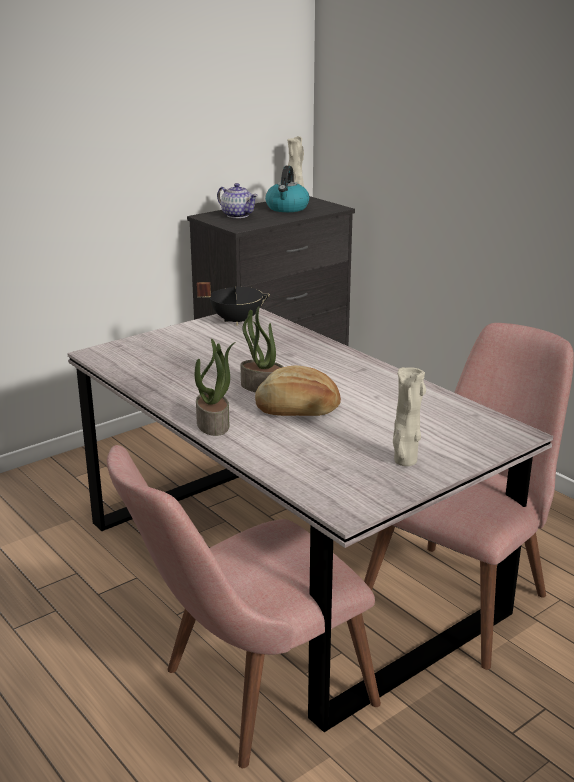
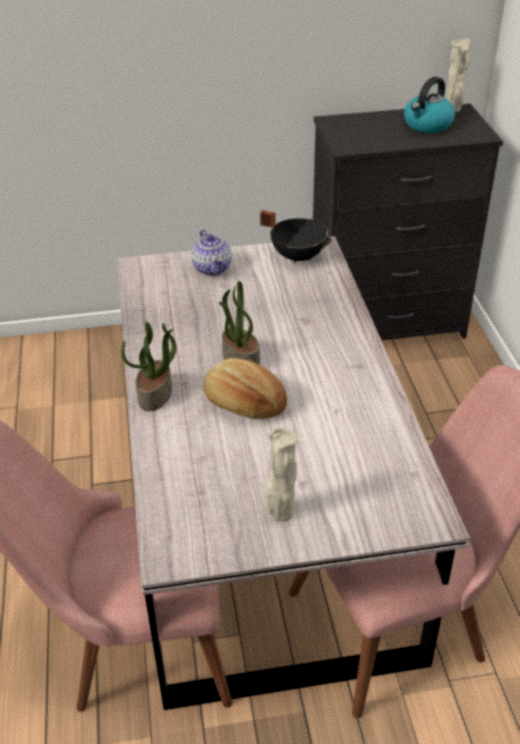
camera: 30 degrees right, 15 degrees up
teapot [217,183,258,218] -> teapot moved to [191,230,232,276]

